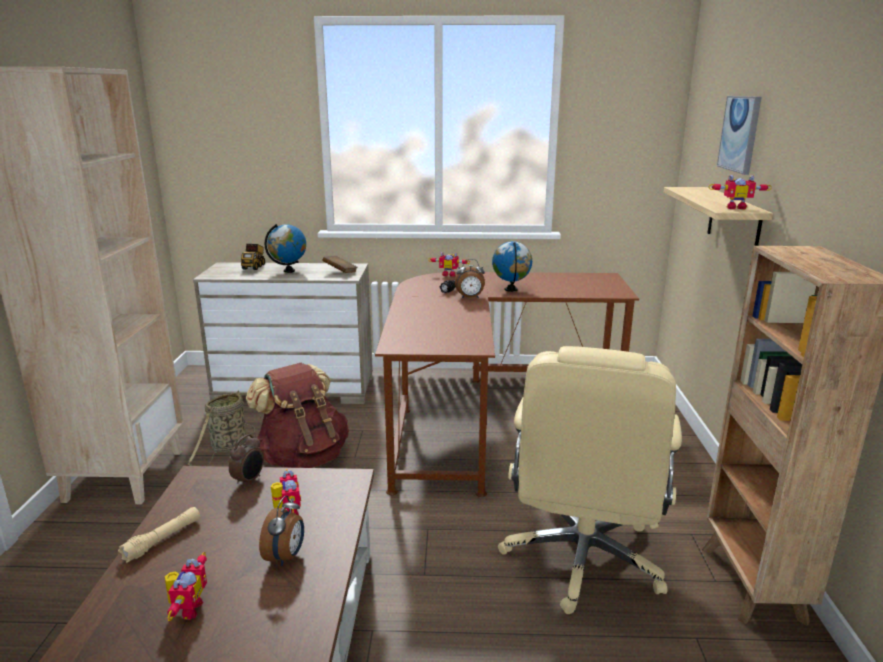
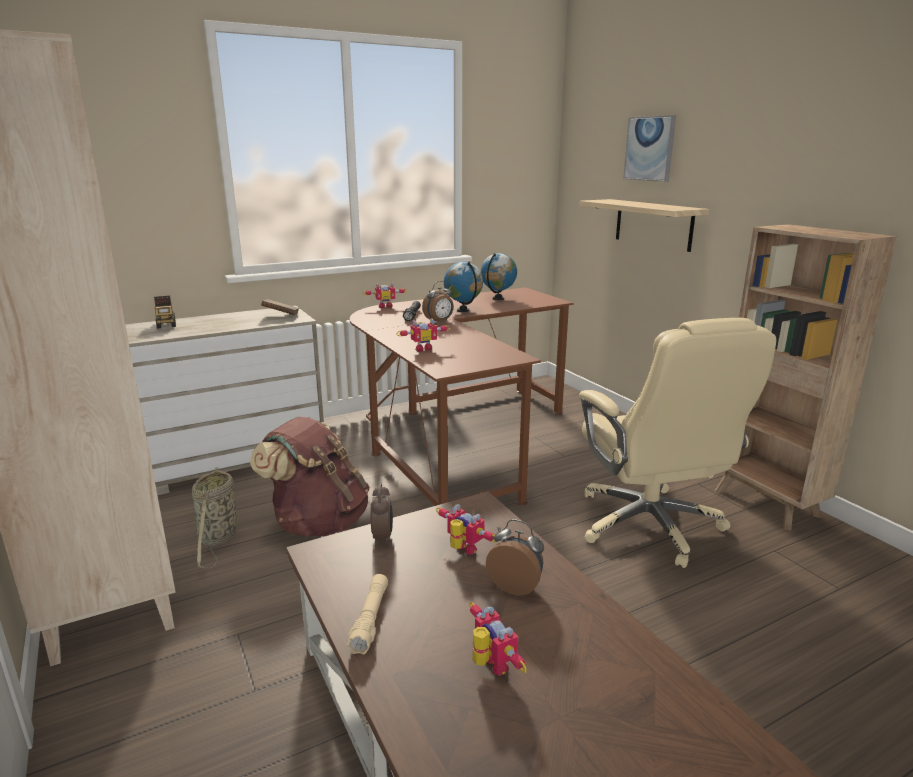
camera: 30 degrees left, 0 degrees up
alarm clock [259,495,304,566] -> alarm clock turned 45 degrees counterclockwise [486,519,544,596]
globe [265,224,306,273] -> globe moved to [481,253,517,300]
toy robot [708,175,772,209] -> toy robot moved to [397,318,450,352]

